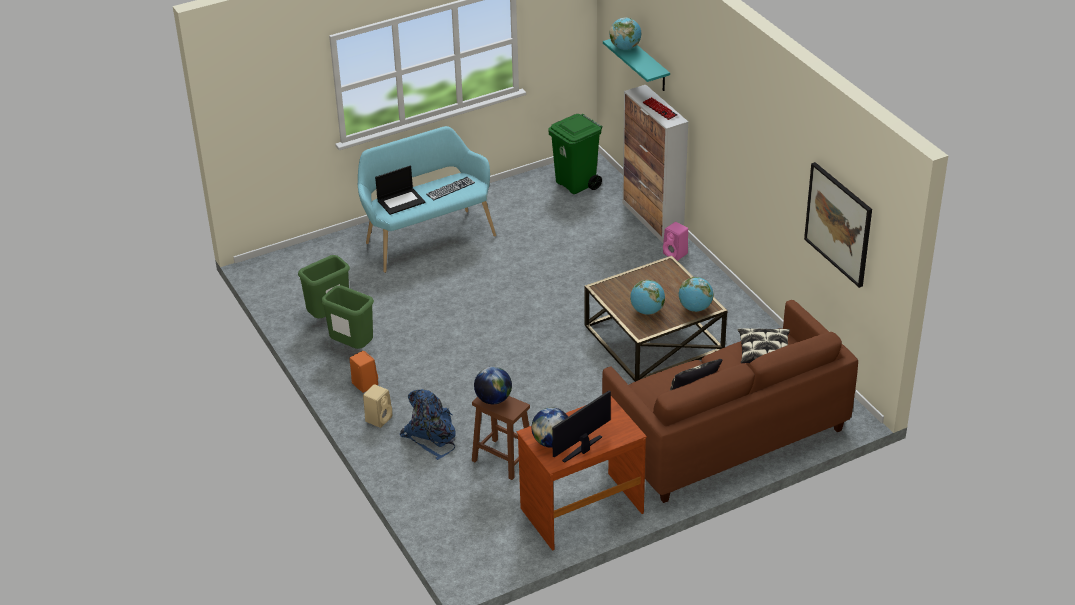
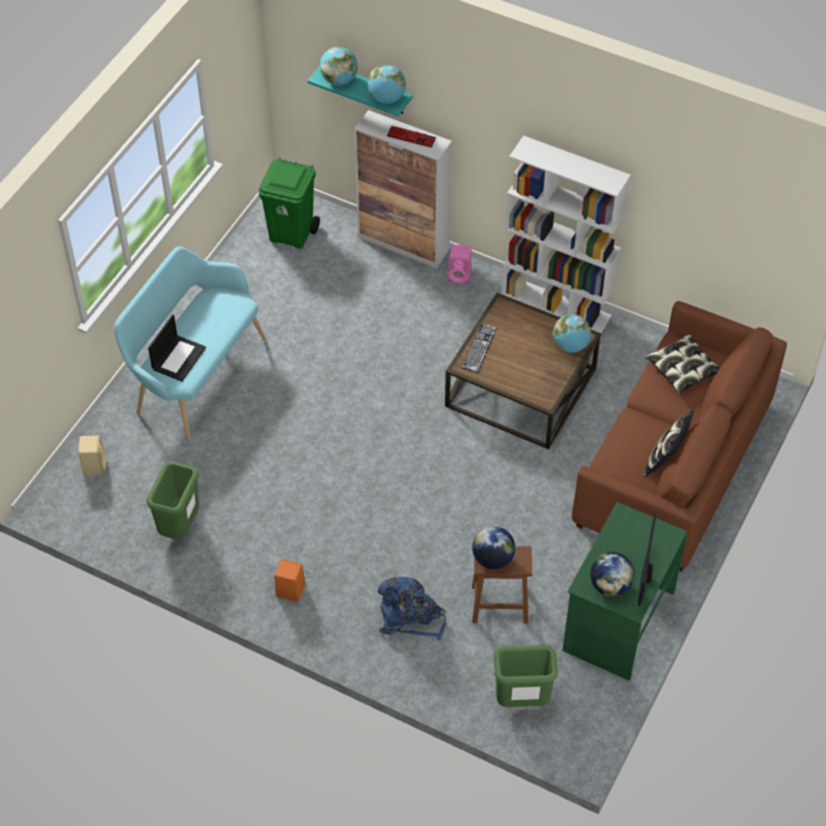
camera: 35 degrees left, 15 degrees up
green trash can [321,285,374,349] -> green trash can moved to [493,645,558,707]
beige speaker [363,384,392,428] -> beige speaker moved to [78,436,106,476]
keyboard [426,177,475,200] -> keyboard moved to [462,324,497,372]
brown desk [516,396,647,551] -> green desk [562,502,687,681]
globe [630,280,665,315] -> globe moved to [367,65,406,104]
picture [804,162,872,288] -> none
none -> white bookcase [501,136,631,333]

